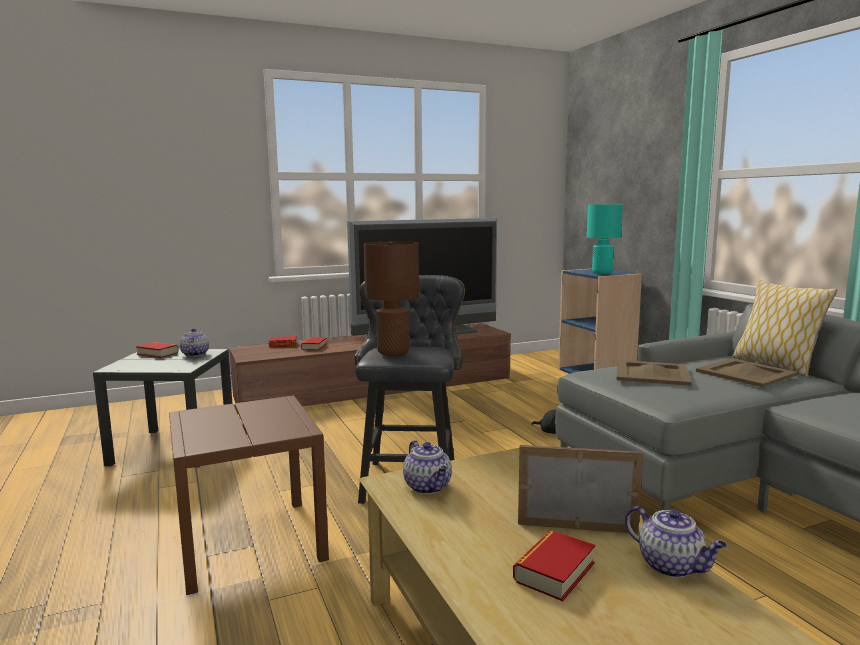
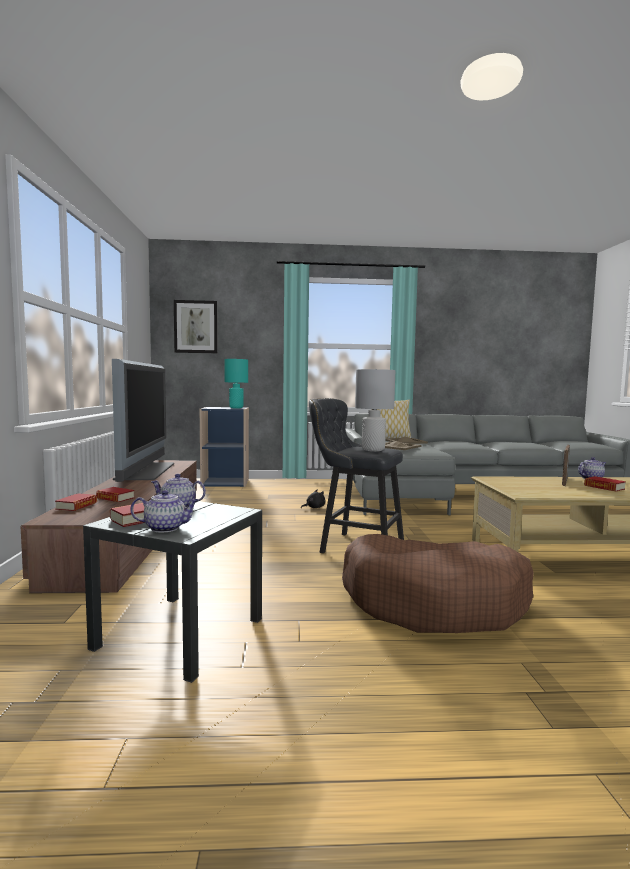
camera: 70 degrees left, 5 degrees down
brown side table [169,395,329,595] -> brown dog bed [342,534,534,633]
brown table lamp [364,242,419,356] -> grey table lamp [355,369,395,452]
teapot [403,440,452,494] -> teapot moved to [130,490,199,532]
none -> picture [174,300,218,353]

